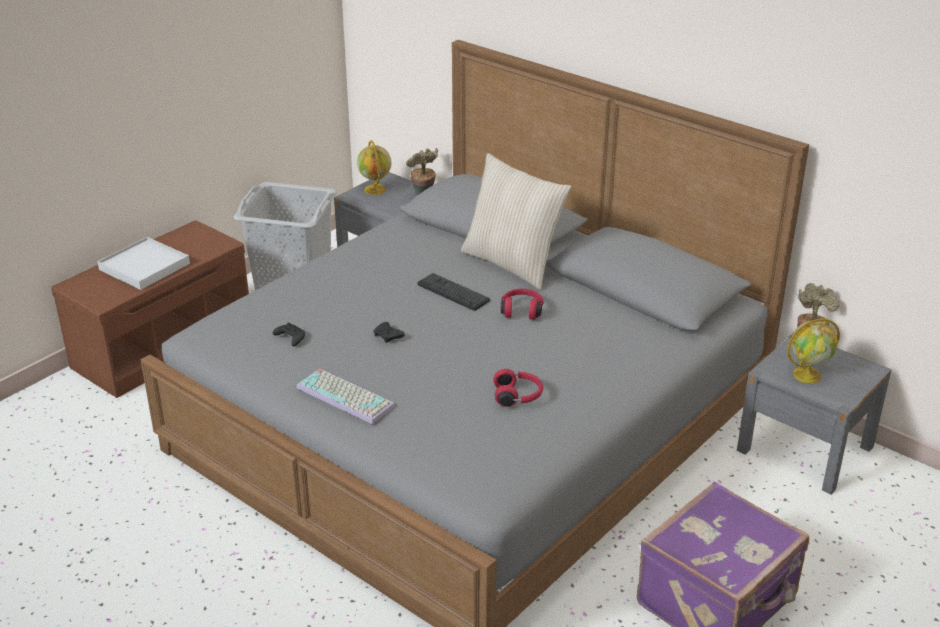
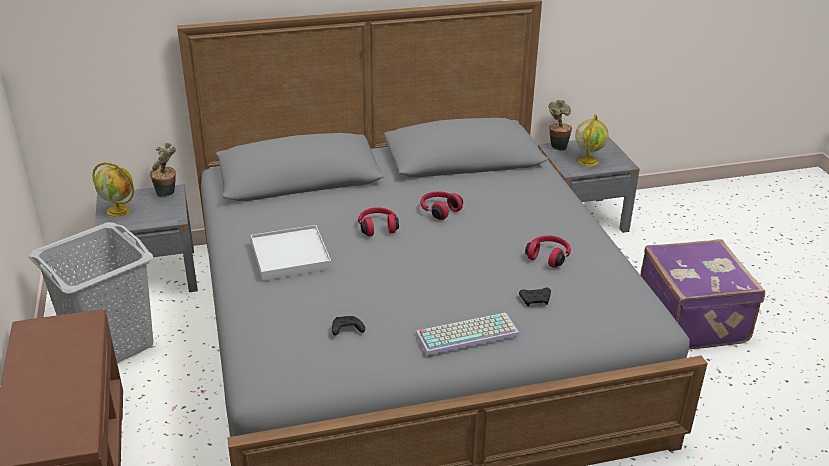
camera: 55 degrees left, 0 degrees up
white tray [97,237,190,290] -> white tray moved to [251,225,331,281]
black game controller [373,322,405,343] -> black game controller moved to [519,287,551,307]
keyboard [417,273,490,311] -> red headphones [358,207,399,236]
beige pillow [461,153,571,290] -> none

